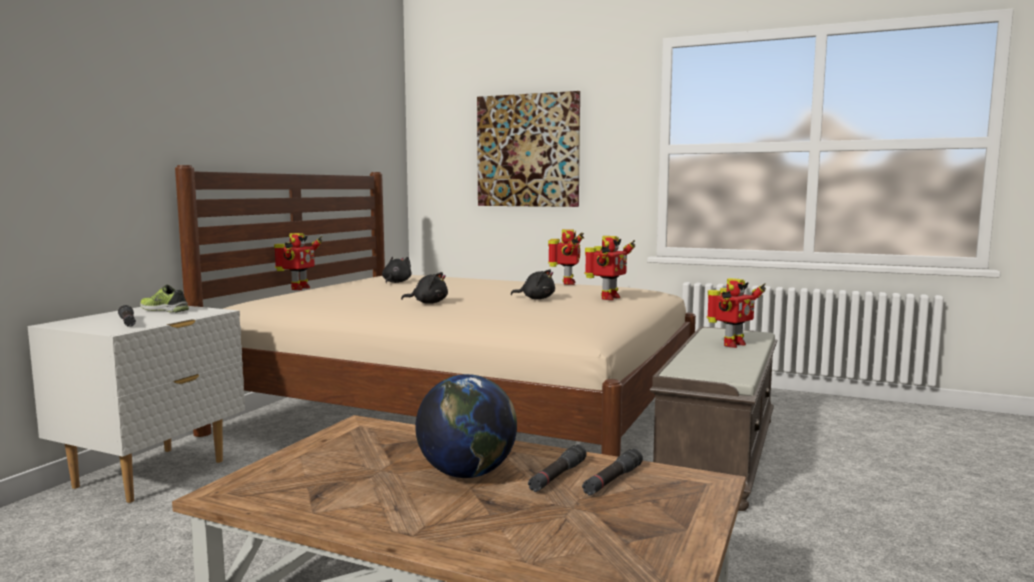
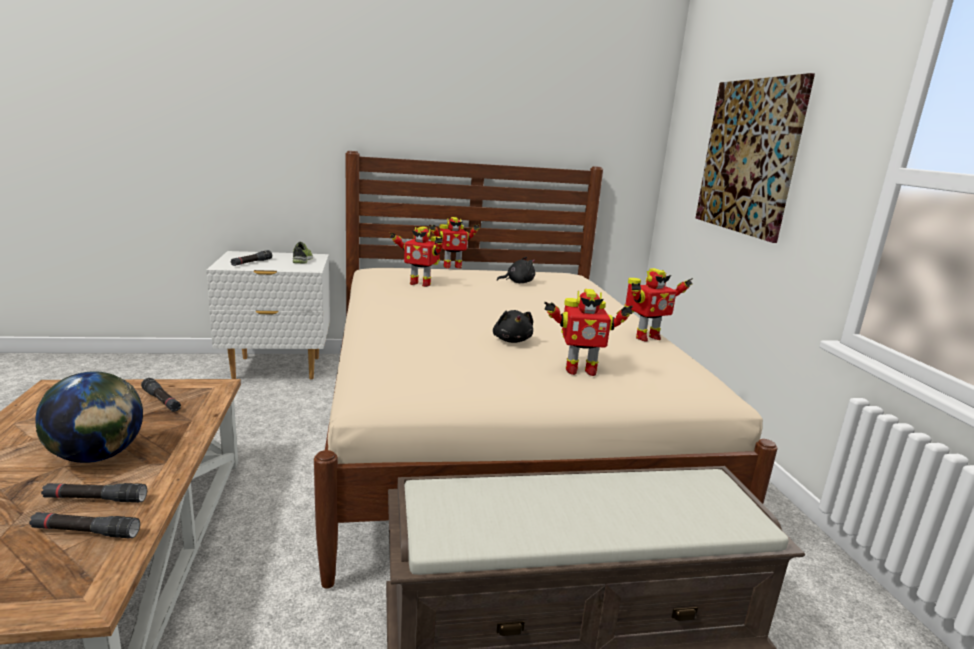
camera: 55 degrees right, 10 degrees up
black plush toy [401,272,448,303] -> none
toy robot [707,278,766,348] -> toy robot moved to [390,226,443,287]
none -> black flashlight [141,378,181,412]

